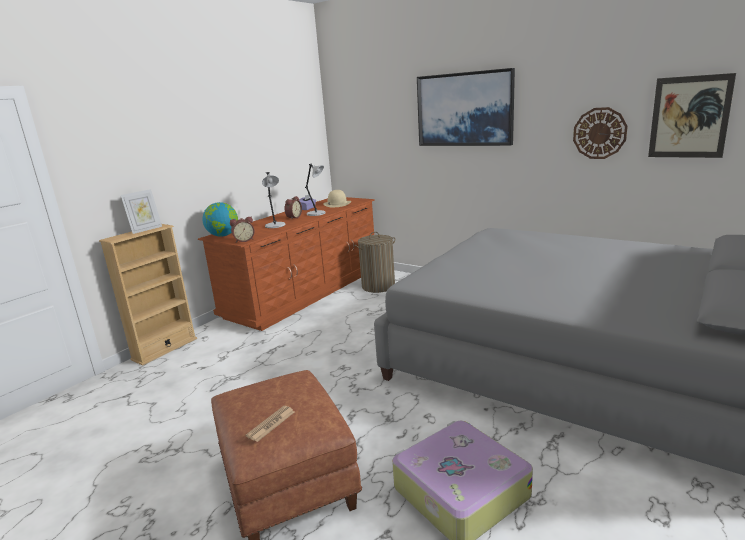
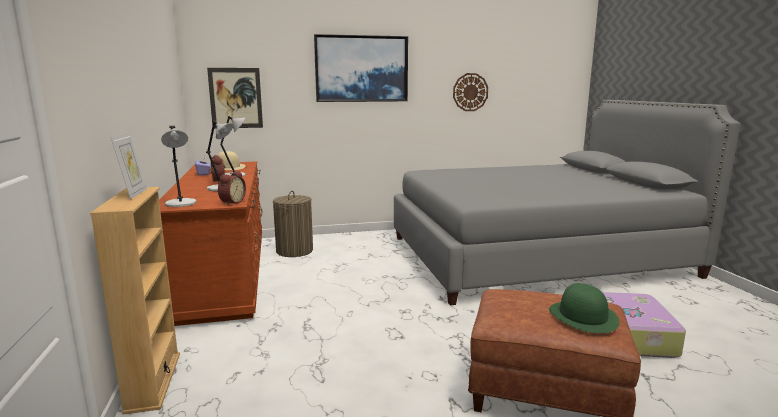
camera: 50 degrees left, 5 degrees down
globe [202,202,238,237] -> grey table lamp [161,126,196,207]
newspaper [246,406,294,442] -> green hat [549,283,619,333]
picture [648,73,736,158] -> picture moved to [207,68,263,129]

